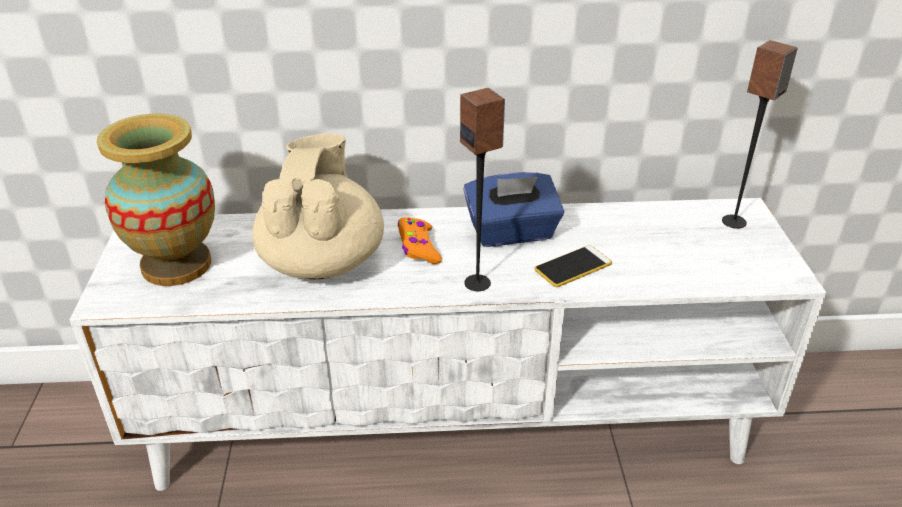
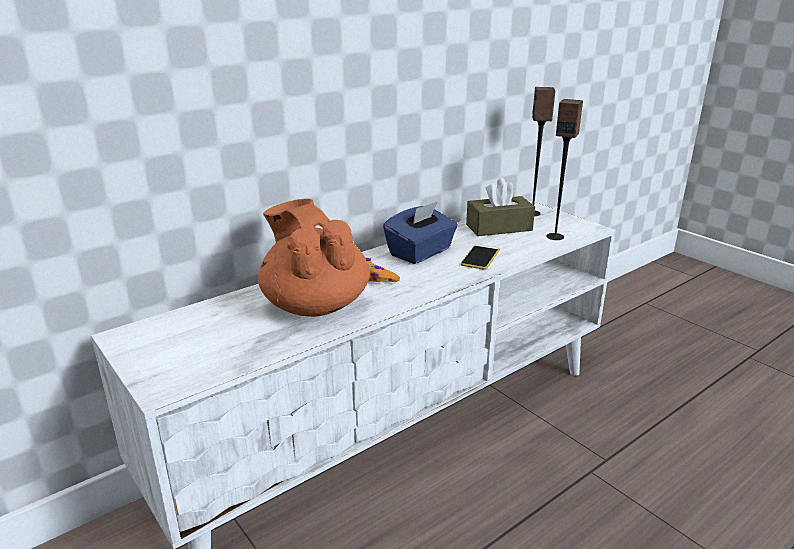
camera: 35 degrees left, 10 degrees down
vase [97,114,215,286] -> none
beige teapot [252,133,384,280] -> orange teapot [258,199,370,317]
speaker [460,88,505,291] -> speaker moved to [546,99,583,240]
none -> brown tissue box [466,178,535,236]

